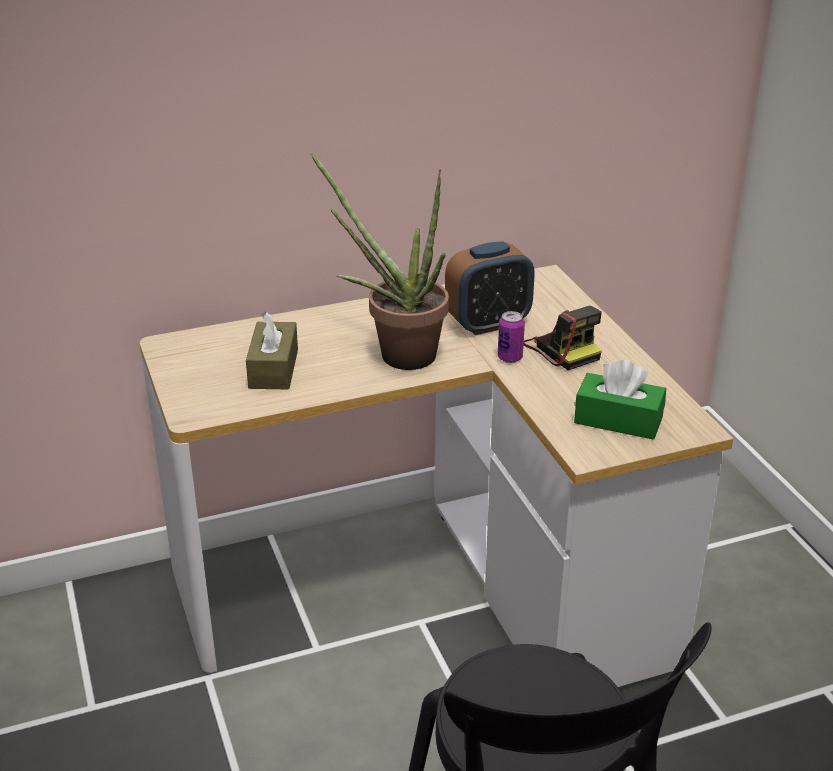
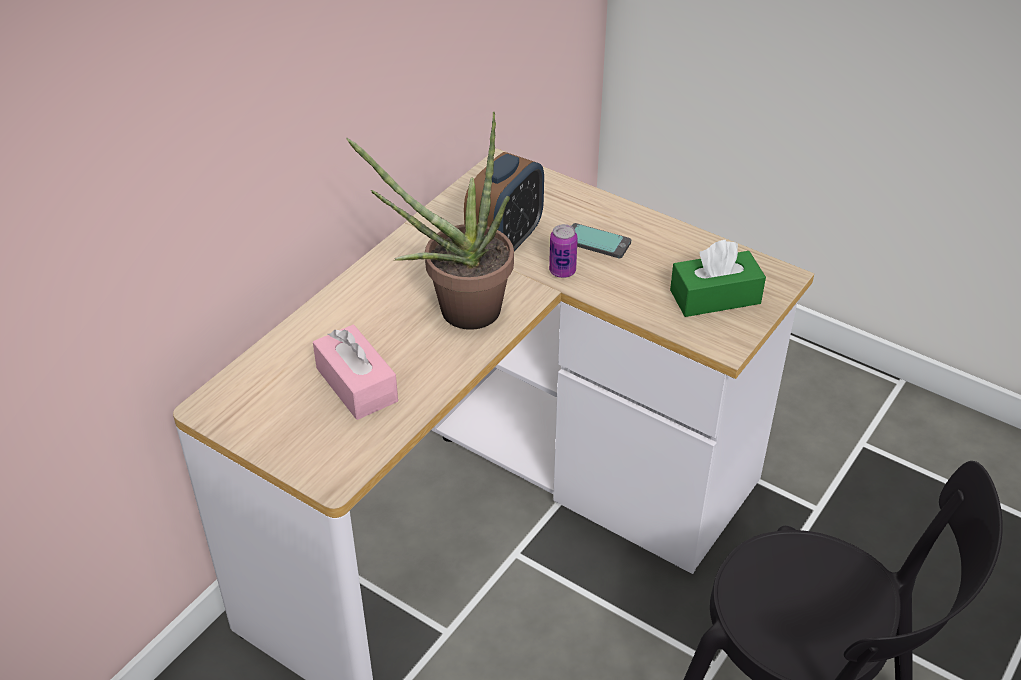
camera: 35 degrees left, 10 degrees up
brown tissue box [246,311,298,389] -> pink tissue box [313,324,398,420]
camera [524,306,602,370] -> phone [572,223,631,258]

